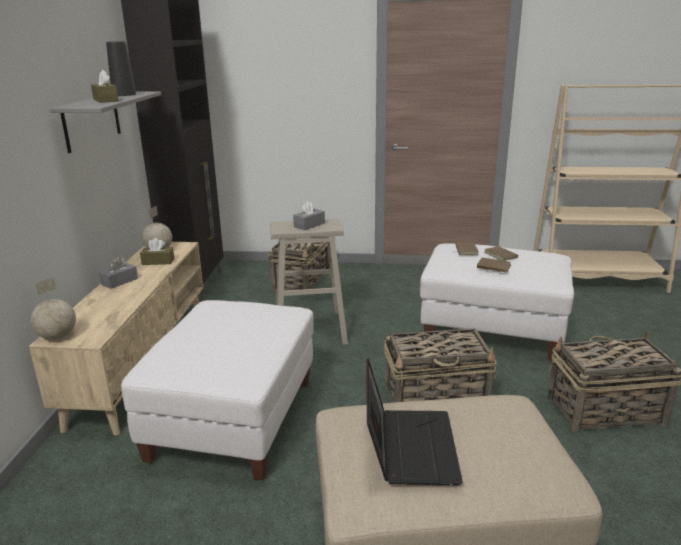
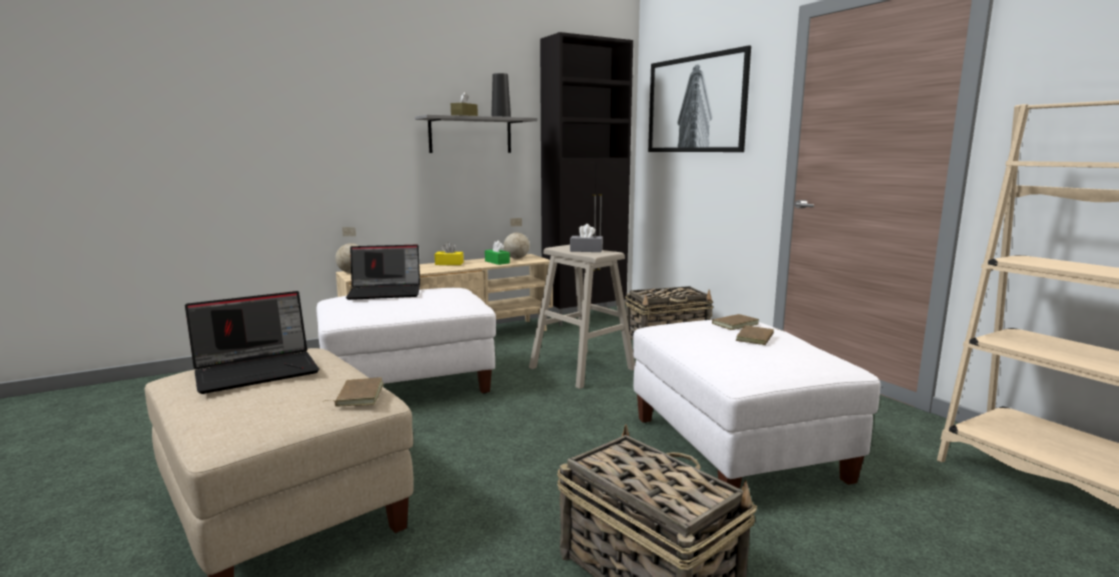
camera: 55 degrees right, 10 degrees down
grey tissue box [99,257,138,289] -> yellow tissue box [435,242,464,265]
brown tissue box [140,238,174,265] -> green tissue box [485,240,510,265]
basket [384,329,497,403] -> none
brown book [477,258,511,273] -> brown book moved to [323,377,384,407]
none -> laptop [346,245,420,300]
none -> picture [648,46,751,152]

